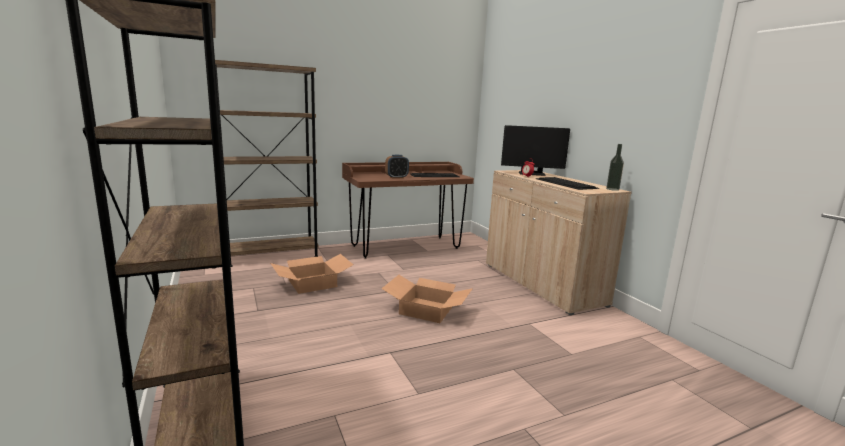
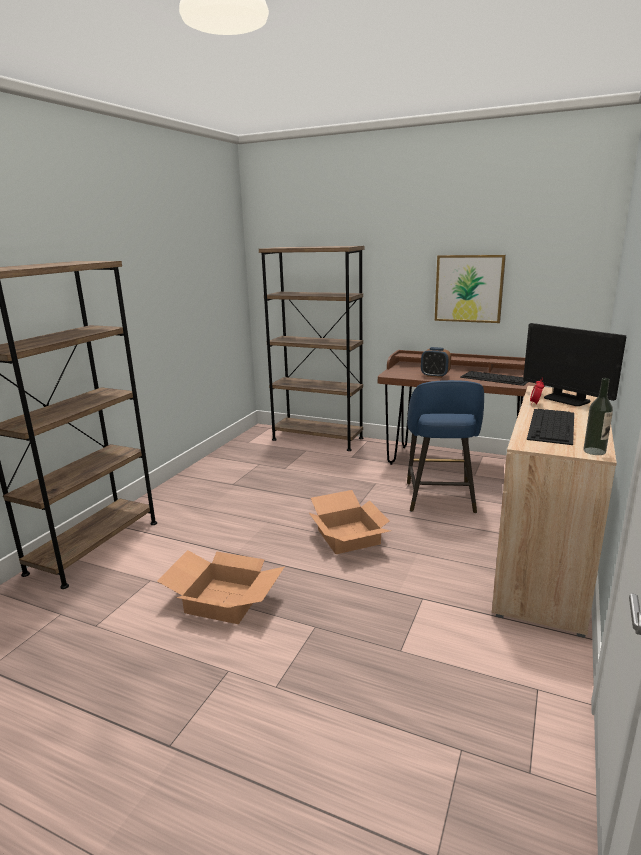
camera: 50 degrees right, 5 degrees up
cardboard box [270,254,353,294] -> cardboard box moved to [157,550,284,624]
none -> blue stool [407,380,484,513]
none -> picture [435,255,506,323]

